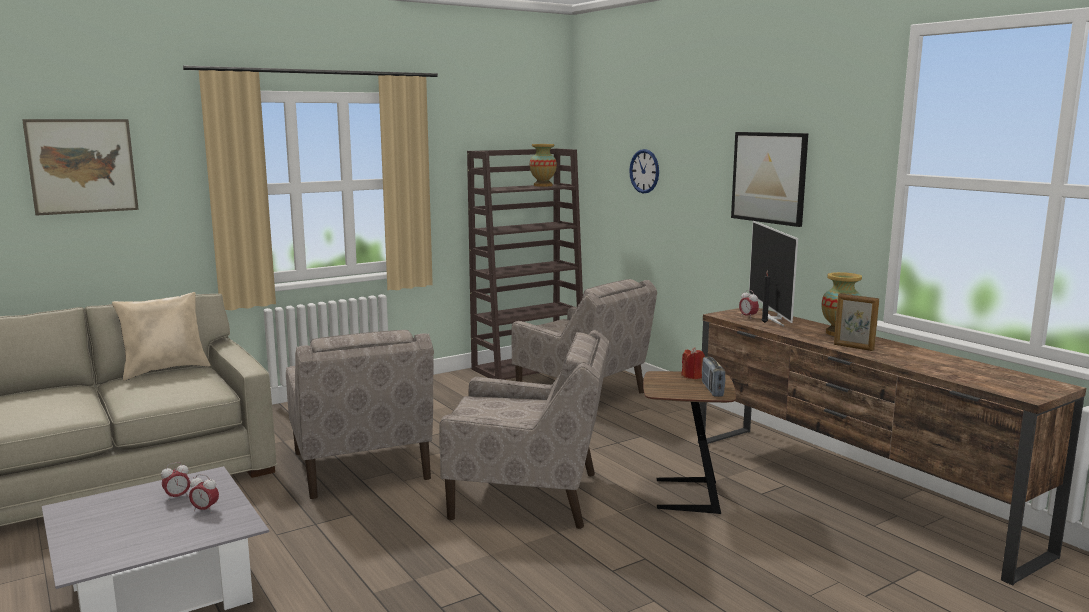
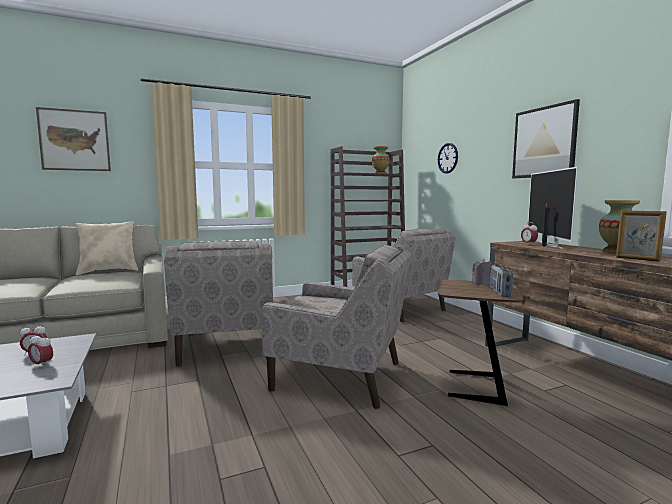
camera: 10 degrees right, 5 degrees down
red candle [681,347,705,379] -> grey candle [472,259,492,285]

